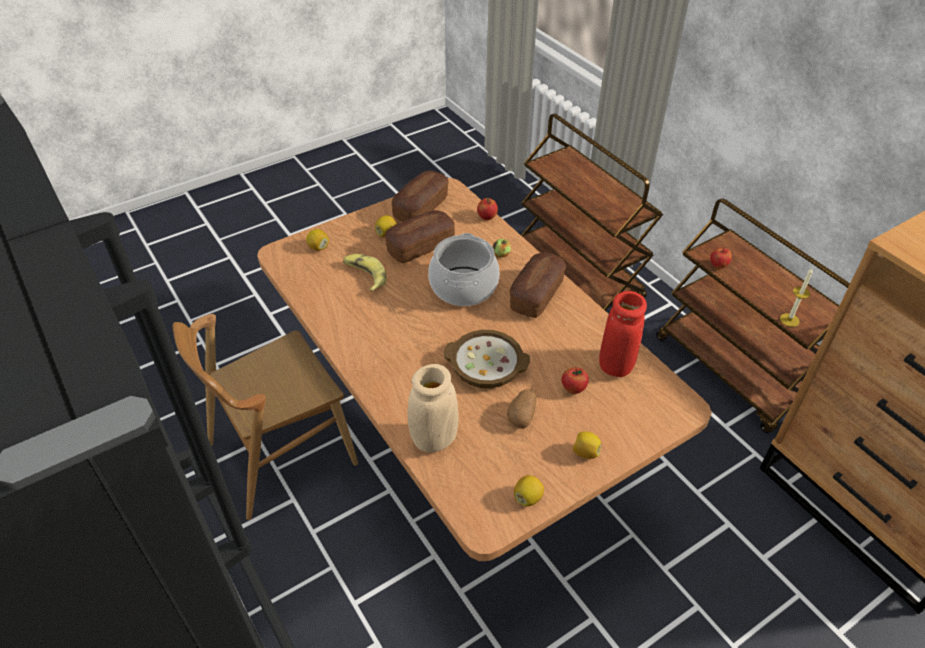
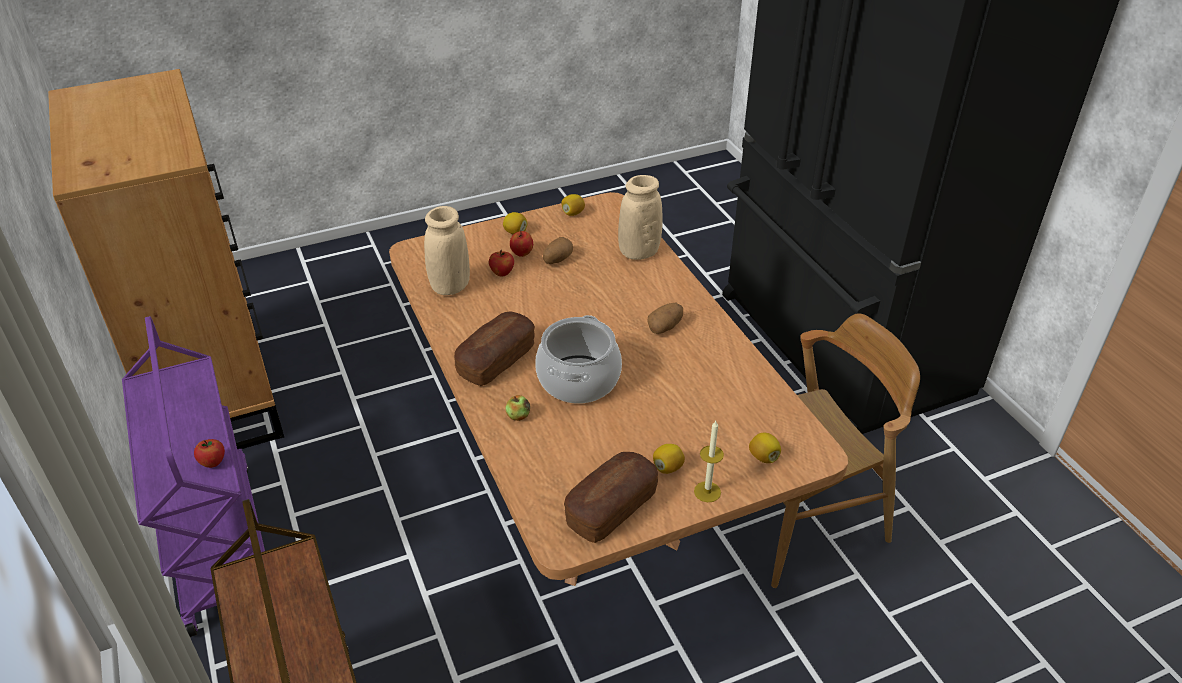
camera: 170 degrees left, 5 degrees down
banana [343,254,386,292] -> none
bread [385,210,455,263] -> none
bowl [444,330,530,388] -> none
apple [477,198,498,220] -> apple moved to [510,230,533,257]
red vase [599,291,647,377] -> beige vase [424,206,470,295]
brown cart [656,198,850,433] -> purple cart [122,316,265,637]
candle [780,268,813,327] -> candle moved to [694,421,724,502]
none -> potato [647,302,683,334]

